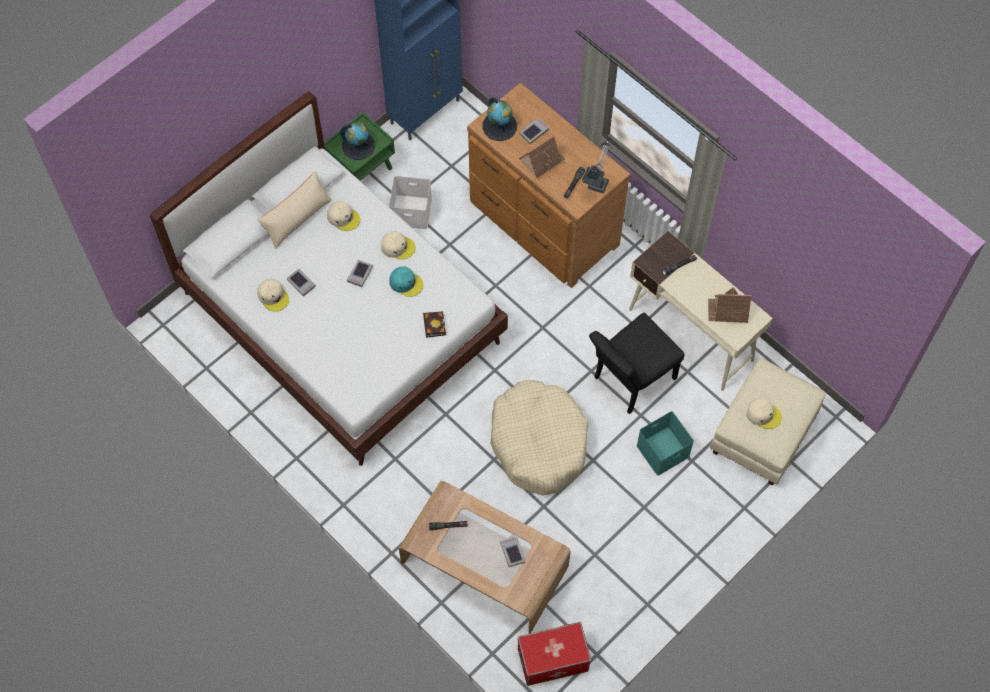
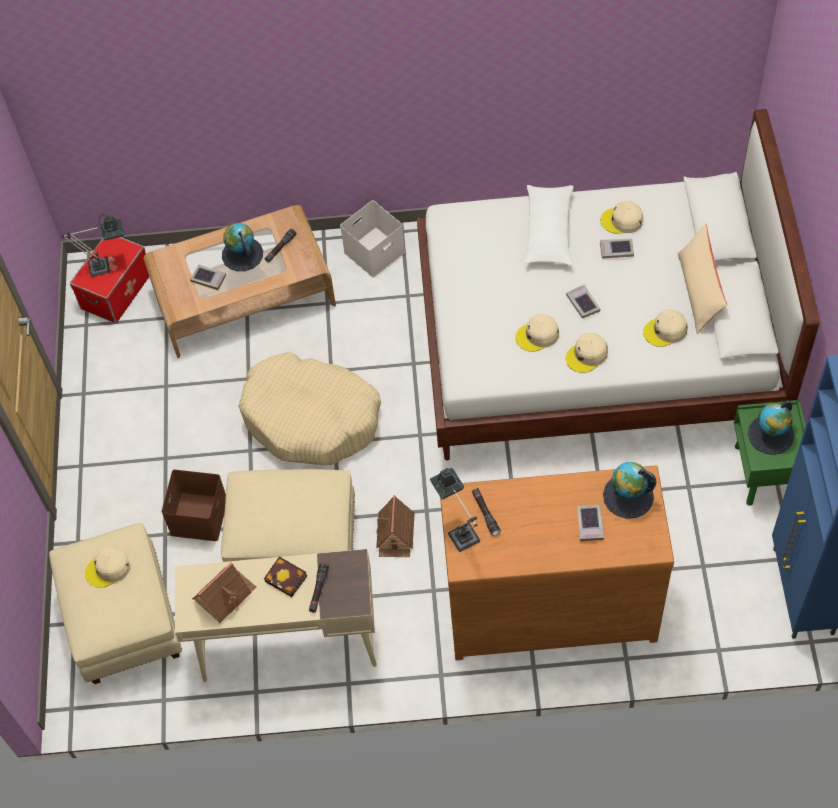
camera: 135 degrees right, 5 degrees down
white storage box [389,176,432,230] -> white storage box moved to [340,200,405,277]
turquoise cap [389,266,423,297] -> beige cap [515,314,559,352]
book [423,311,446,338] -> book moved to [264,556,307,597]
toy house [519,135,565,178] -> toy house moved to [376,495,415,557]
black chair [589,313,685,414] -> beige ottoman [221,469,355,562]
turquoise storage box [636,411,694,476] -> brown storage box [162,470,226,541]
none -> table lamp [62,214,124,277]
none -> globe [222,223,263,271]
none -> white pillow [524,185,574,265]

